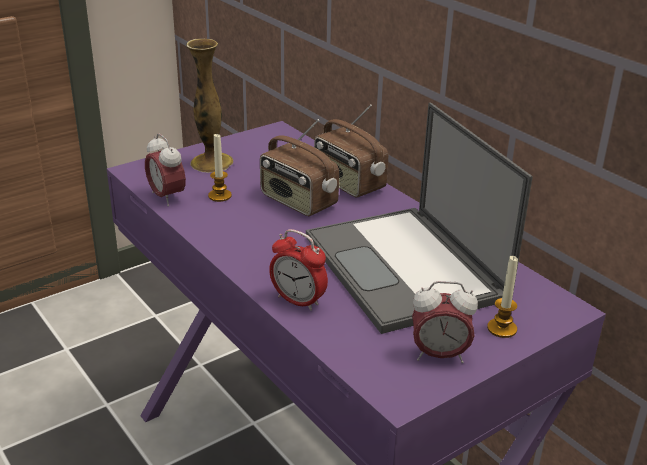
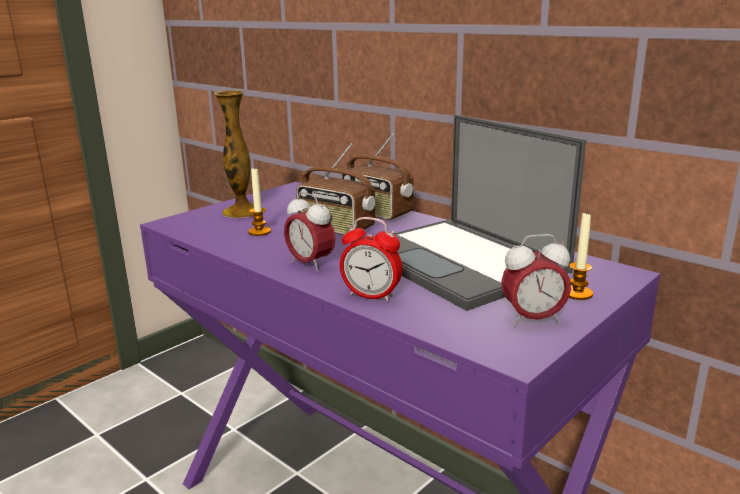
camera: 10 degrees left, 10 degrees down
alarm clock [145,133,186,206] -> alarm clock moved to [284,192,335,272]

